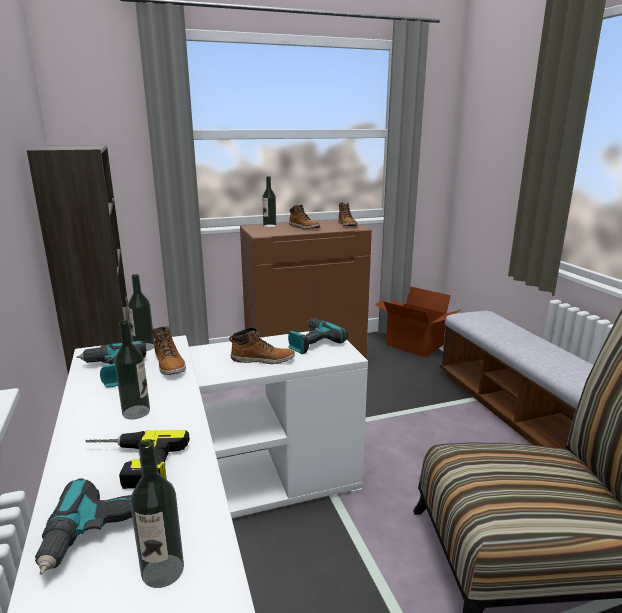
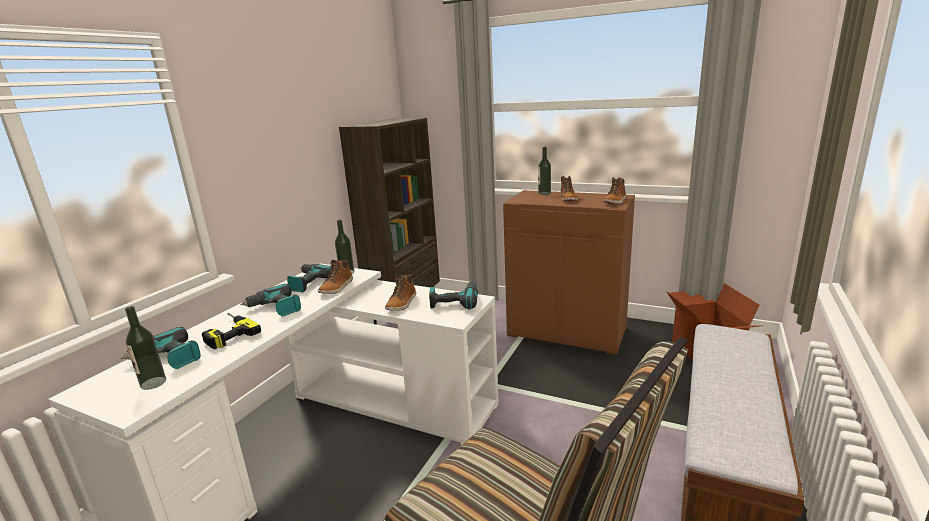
camera: 45 degrees right, 0 degrees up
bottle [115,320,150,419] -> power drill [240,284,301,317]
boot [229,327,295,364] -> boot turned 60 degrees clockwise [385,274,416,311]

